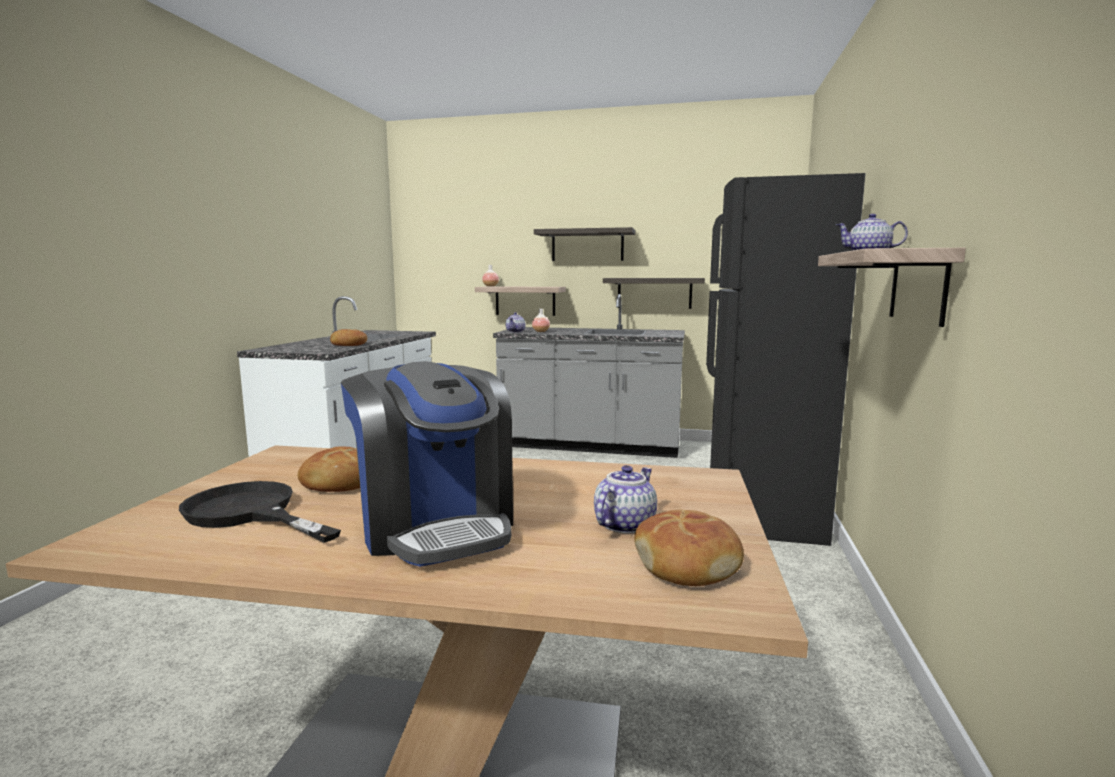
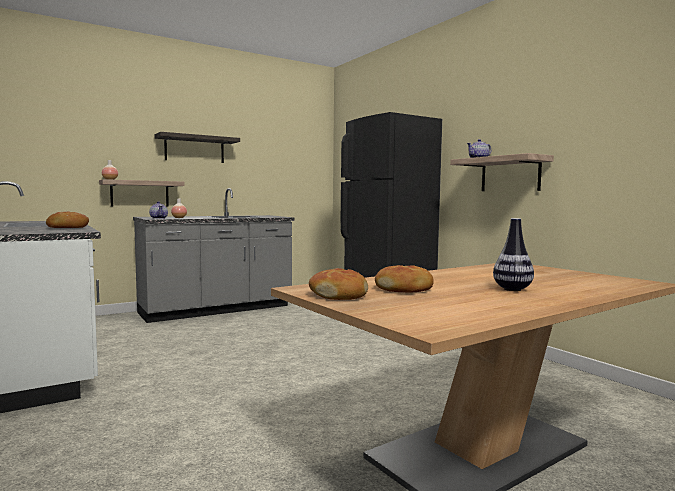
camera: 45 degrees left, 5 degrees down
black frying pan [179,481,341,543] -> none
coffee machine [341,361,513,567] -> vase [493,218,534,291]
teapot [594,465,657,533] -> none
shelf [603,278,705,309] -> none
bread [634,510,744,586] -> bread moved to [309,268,368,300]

